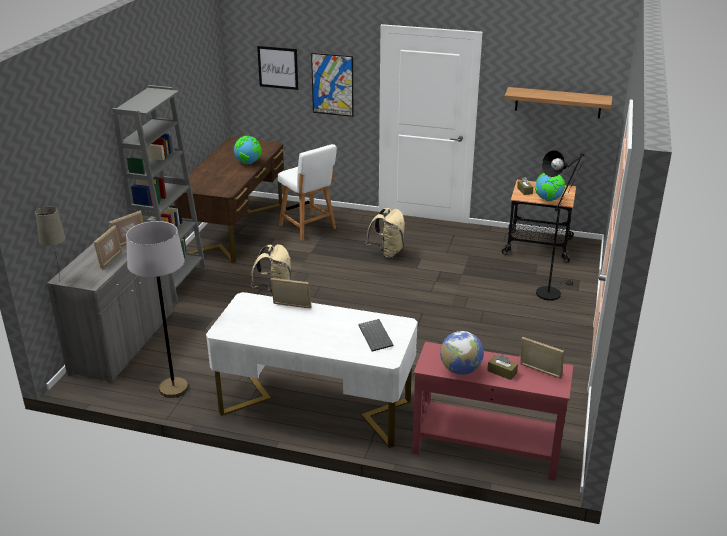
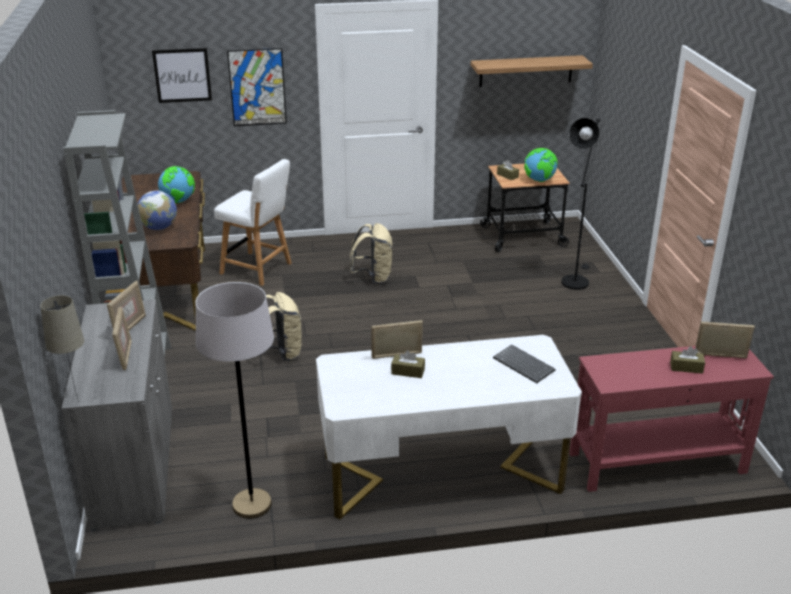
camera: 25 degrees left, 0 degrees up
globe [440,331,484,375] -> globe moved to [138,191,177,230]
none -> brown tissue box [391,350,425,378]

